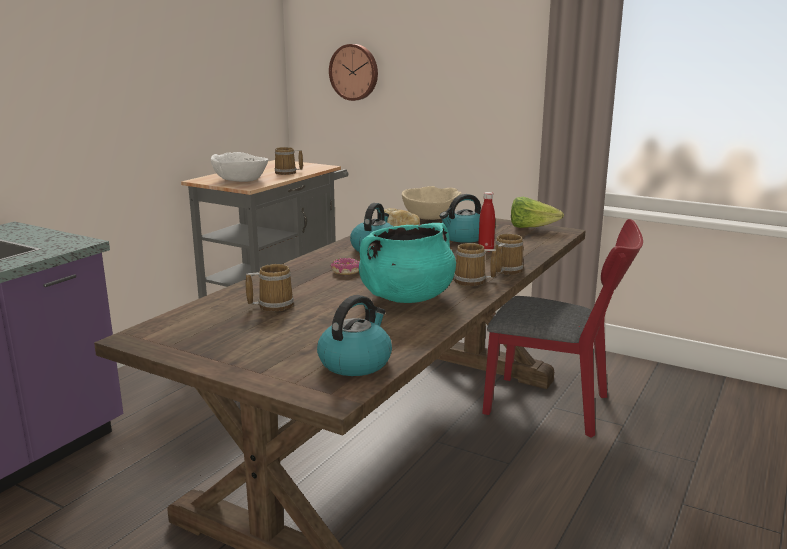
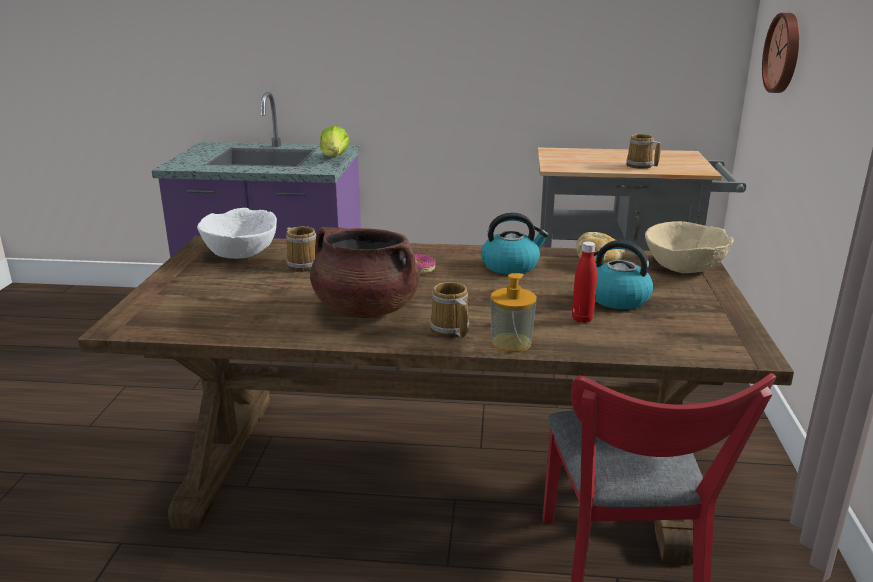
camera: 65 degrees right, 5 degrees up
white bowl [210,152,268,182] -> white bowl moved to [197,208,277,259]
kettle [317,295,392,376] -> none
turquoise cooking pot [359,223,456,303] -> brown cooking pot [310,227,420,318]
mug [495,234,524,275] -> soap dispenser [490,273,537,352]
lettuce [511,197,564,228] -> lettuce moved to [320,125,350,157]

